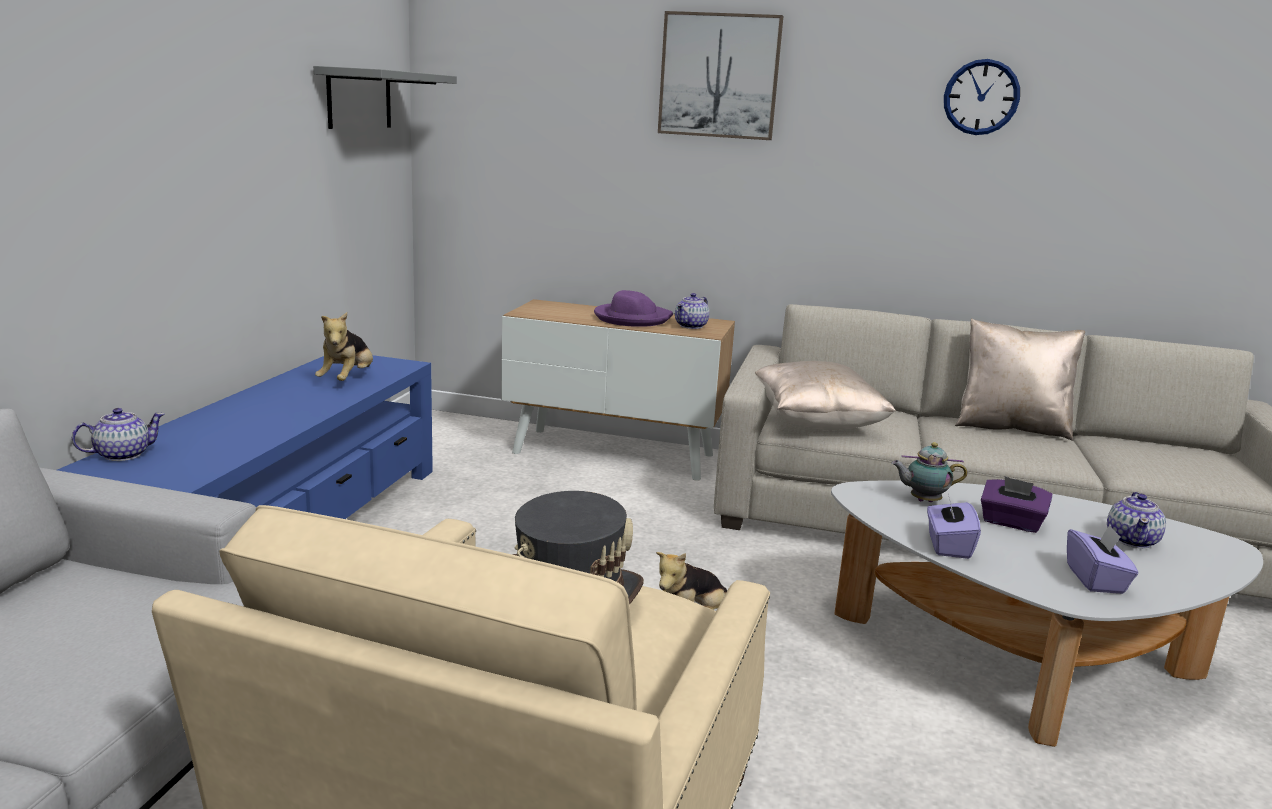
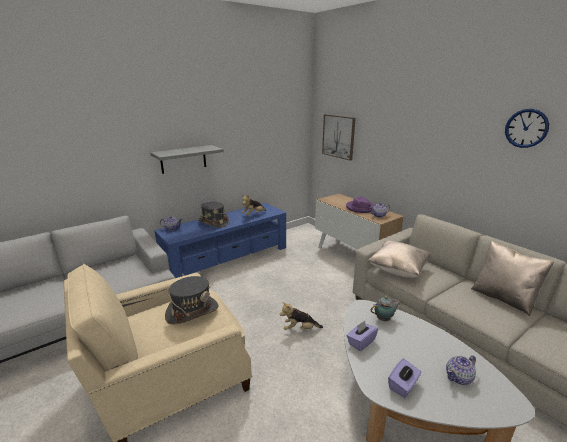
camera: 40 degrees right, 5 degrees up
grey shelf [313,66,457,129] -> grey shelf moved to [150,145,224,174]
picture [658,11,783,140] -> picture moved to [322,114,356,161]
teapot [891,442,967,502] -> teapot turned 120 degrees clockwise [371,296,401,321]
purple tissue box [981,476,1052,533] -> none
none -> grey hat [198,201,229,228]

